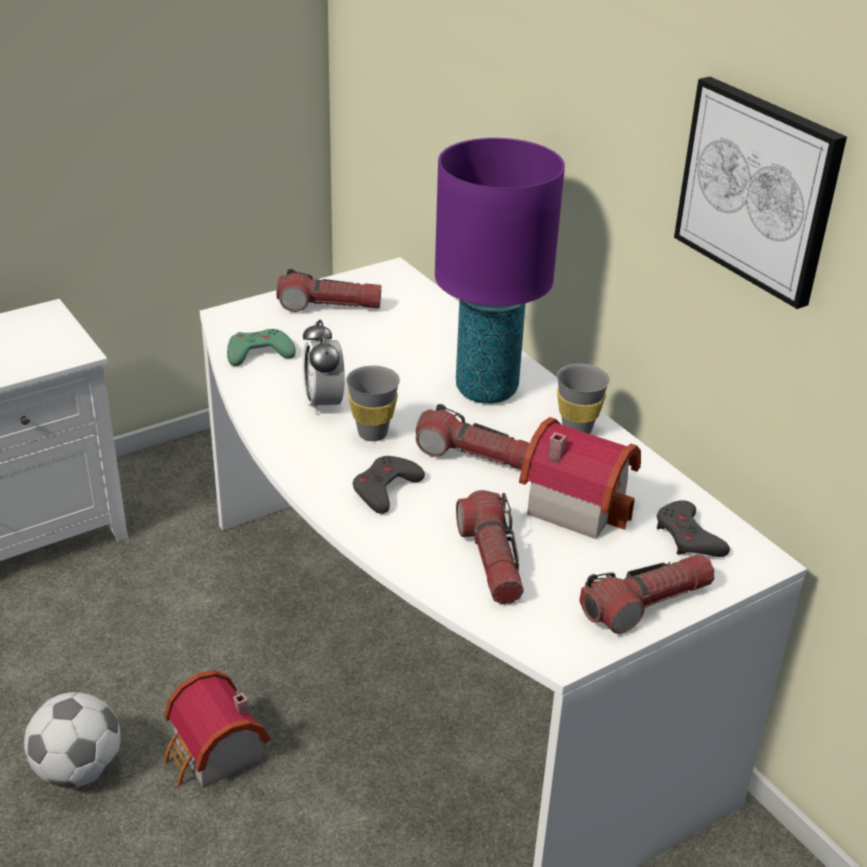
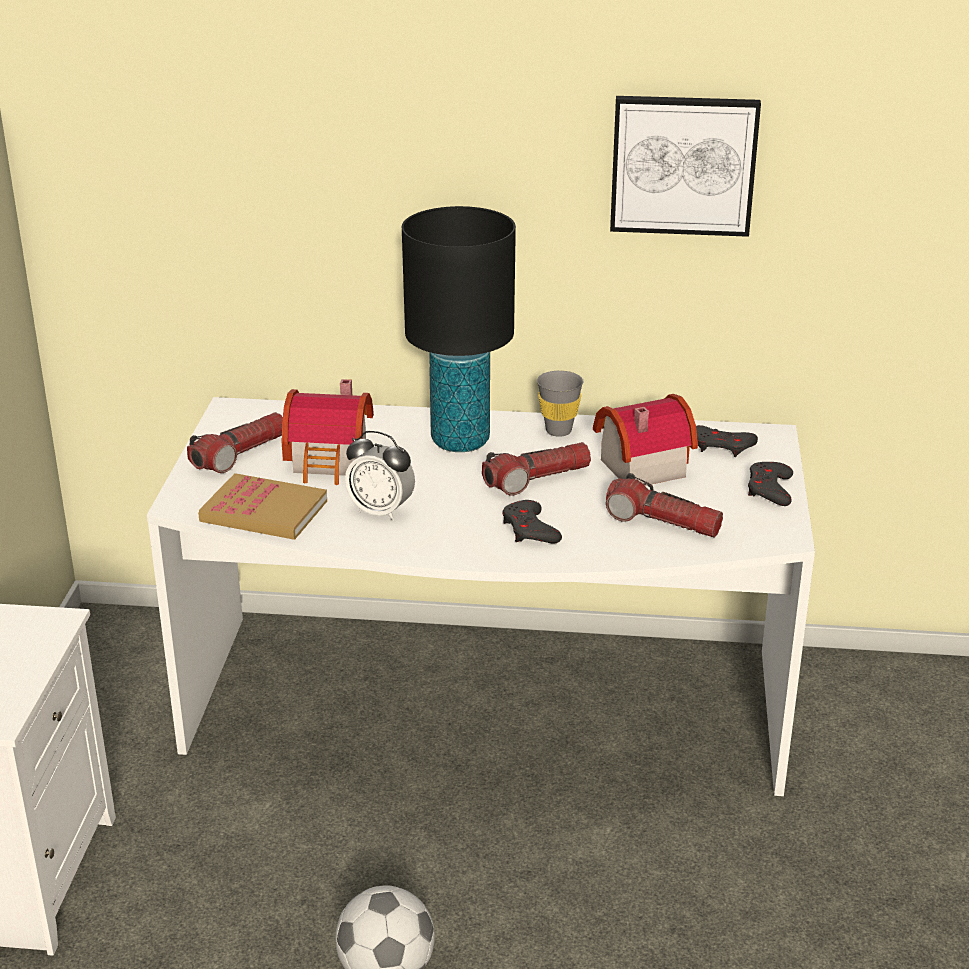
camera: 50 degrees left, 5 degrees down
toy house [164,670,270,788] -> toy house moved to [282,379,374,485]
green game controller [227,329,296,366] -> book [198,473,327,540]
grey cup [346,366,400,441] -> none
purple table lamp [435,138,565,404] -> black table lamp [402,206,516,452]
flashlight [579,554,714,634] -> grey game controller [748,462,793,506]

